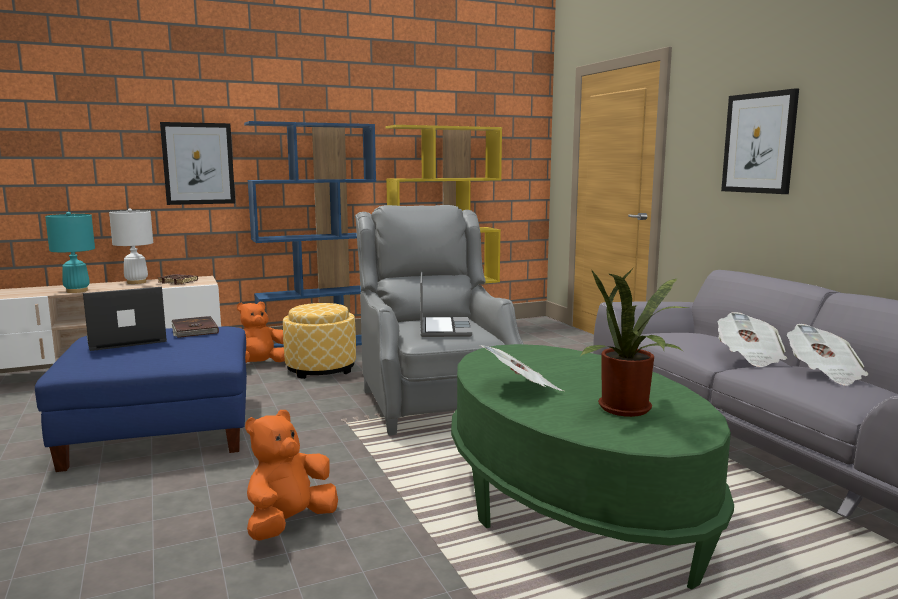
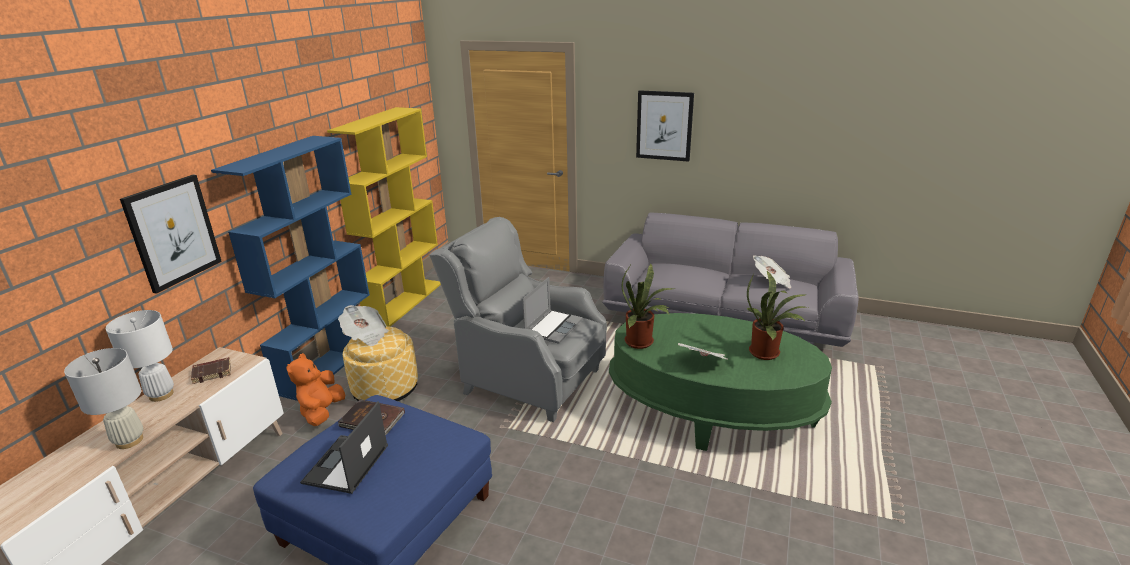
camera: 45 degrees left, 15 degrees up
turquoise table lamp [45,212,95,293] -> white table lamp [64,348,143,449]
orange plush toy [245,410,338,541] -> none
laptop [420,272,472,337] -> laptop turned 75 degrees clockwise [522,277,583,344]
newspaper [718,312,787,367] -> newspaper moved to [338,305,389,346]
none -> potted plant [621,264,673,349]

